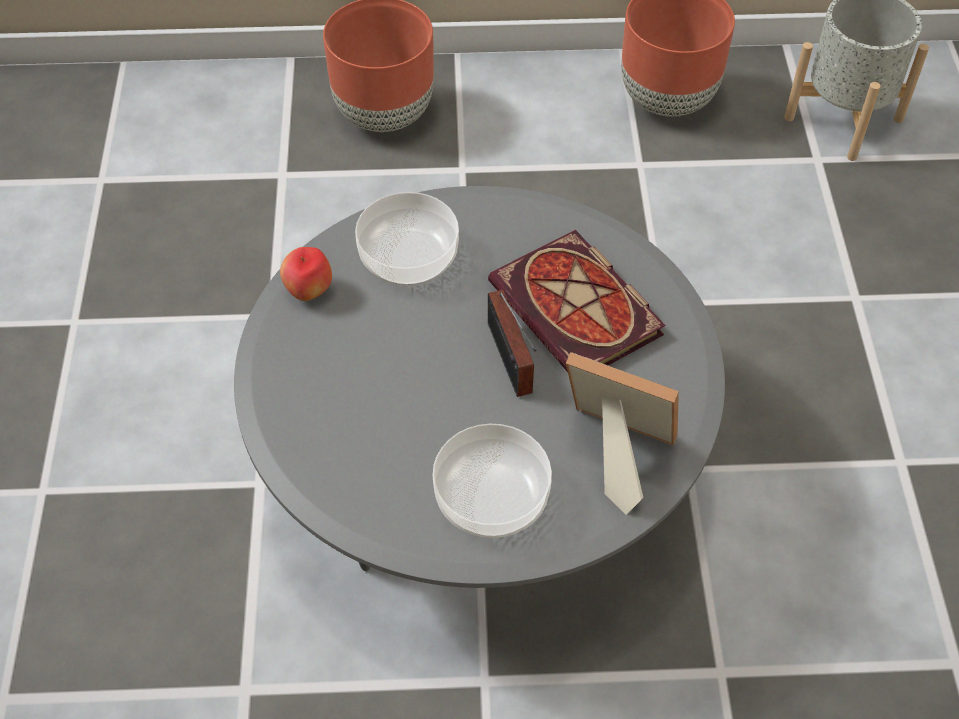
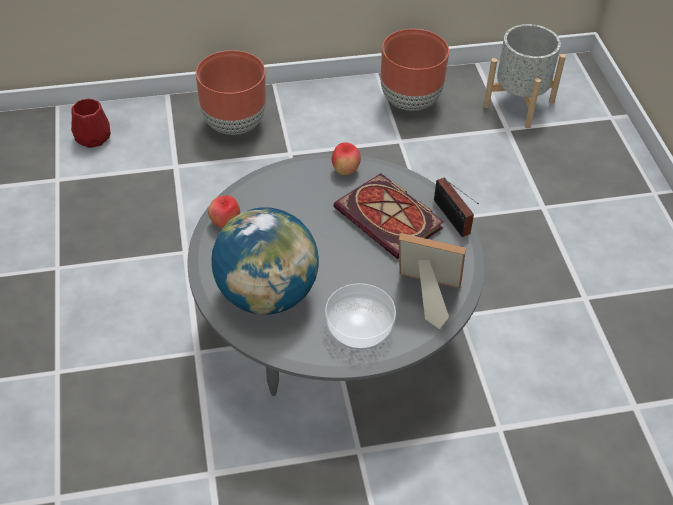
camera: 10 degrees left, 5 degrees down
bowl [355,192,459,286] -> none
radio [488,290,536,397] -> radio moved to [434,177,479,237]
none -> red vase [71,99,111,148]
none -> globe [211,207,319,315]
none -> apple [332,142,361,175]

